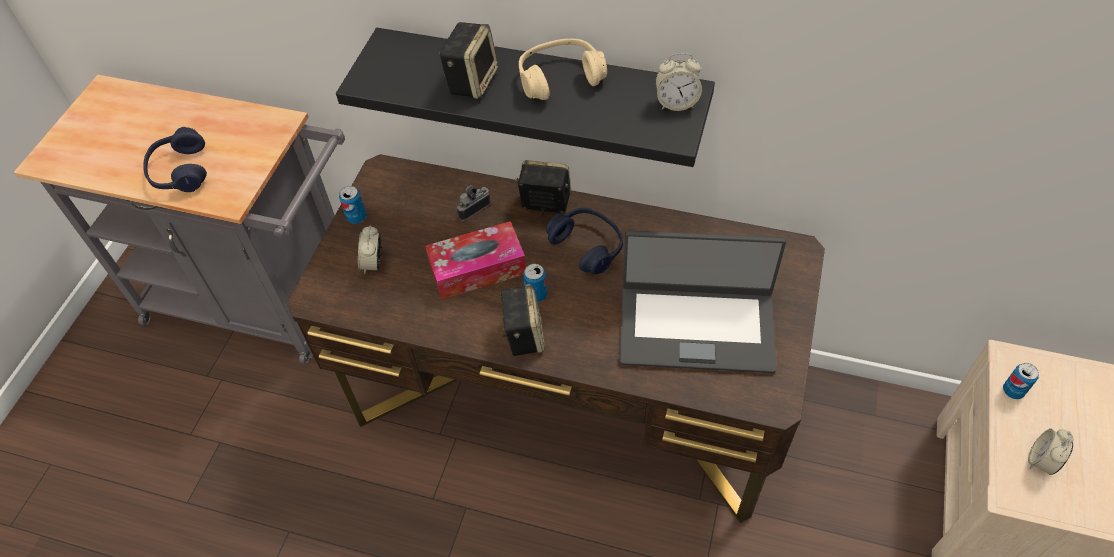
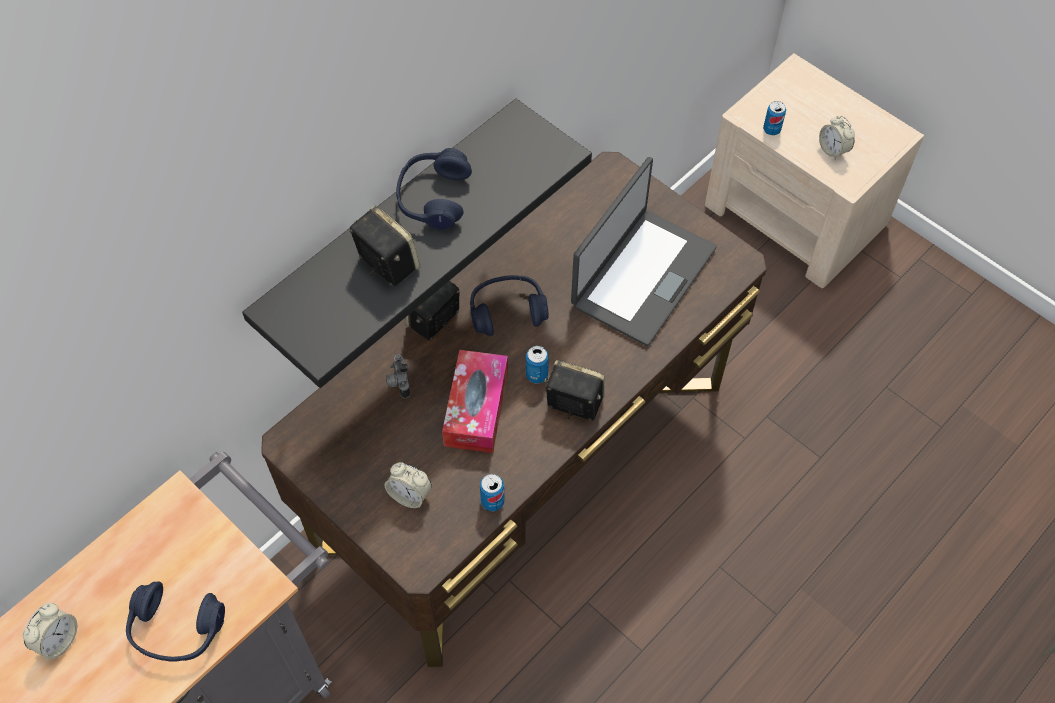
camera: 65 degrees left, 5 degrees up
can [339,186,366,224] -> can moved to [480,474,505,511]
beige headphones [519,39,607,100] -> blue headphones [396,148,472,231]
alarm clock [656,53,702,111] -> alarm clock moved to [23,603,77,660]

